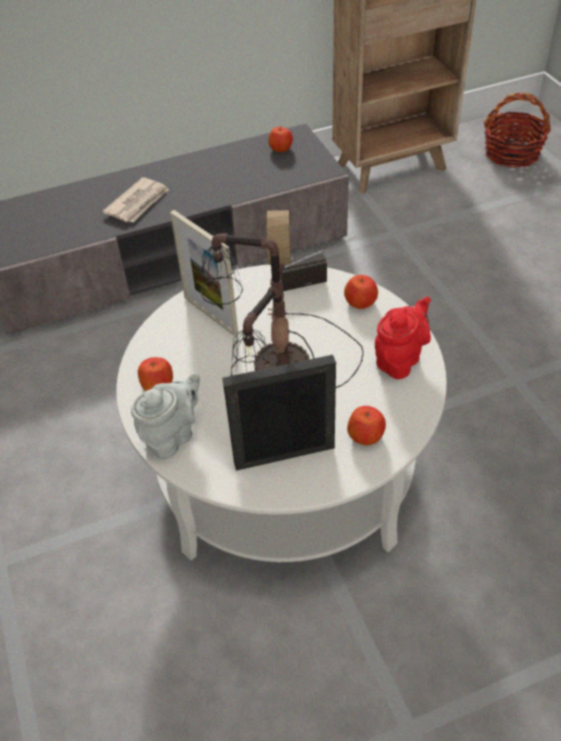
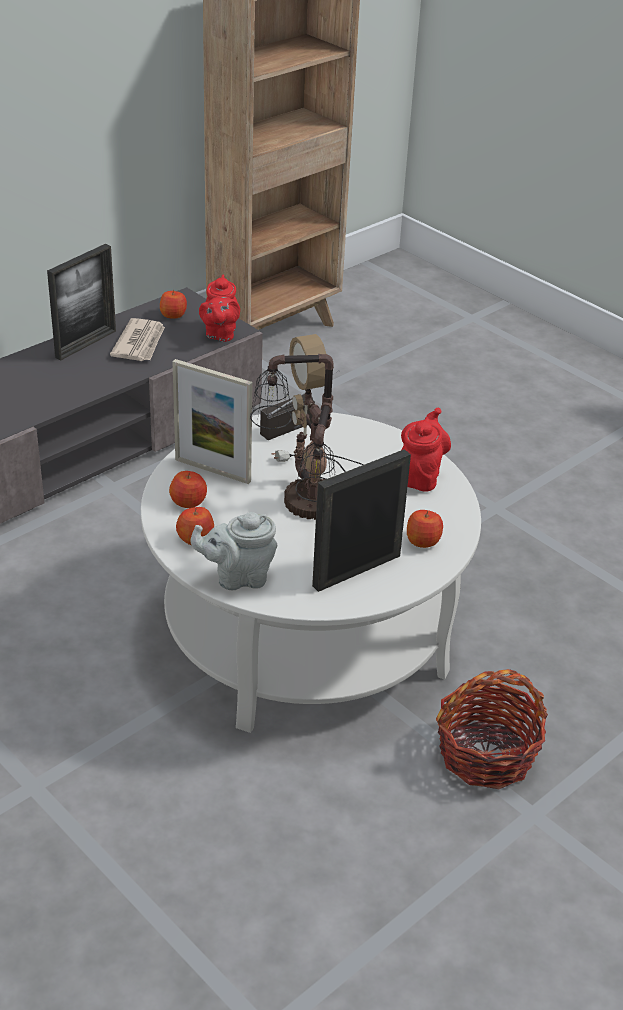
camera: 25 degrees left, 10 degrees down
newspaper [102,177,169,222] -> newspaper moved to [110,318,165,361]
grey teapot [131,373,200,459] -> grey teapot turned 120 degrees counterclockwise [191,512,277,591]
apple [344,275,378,309] -> apple moved to [169,471,207,508]
basket [484,93,551,168] -> basket moved to [436,669,548,789]
none -> picture frame [47,244,116,360]
none -> red teapot [199,274,240,342]

